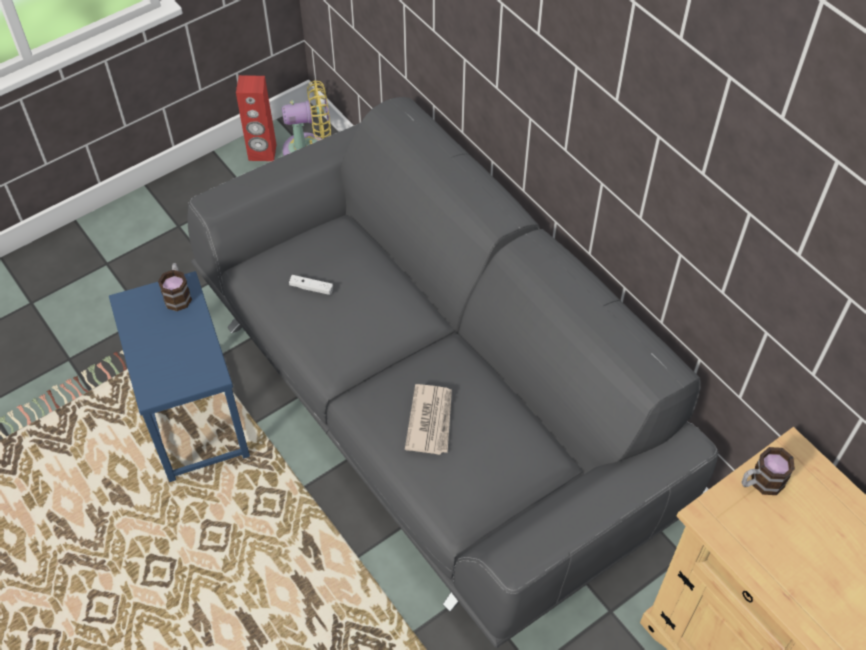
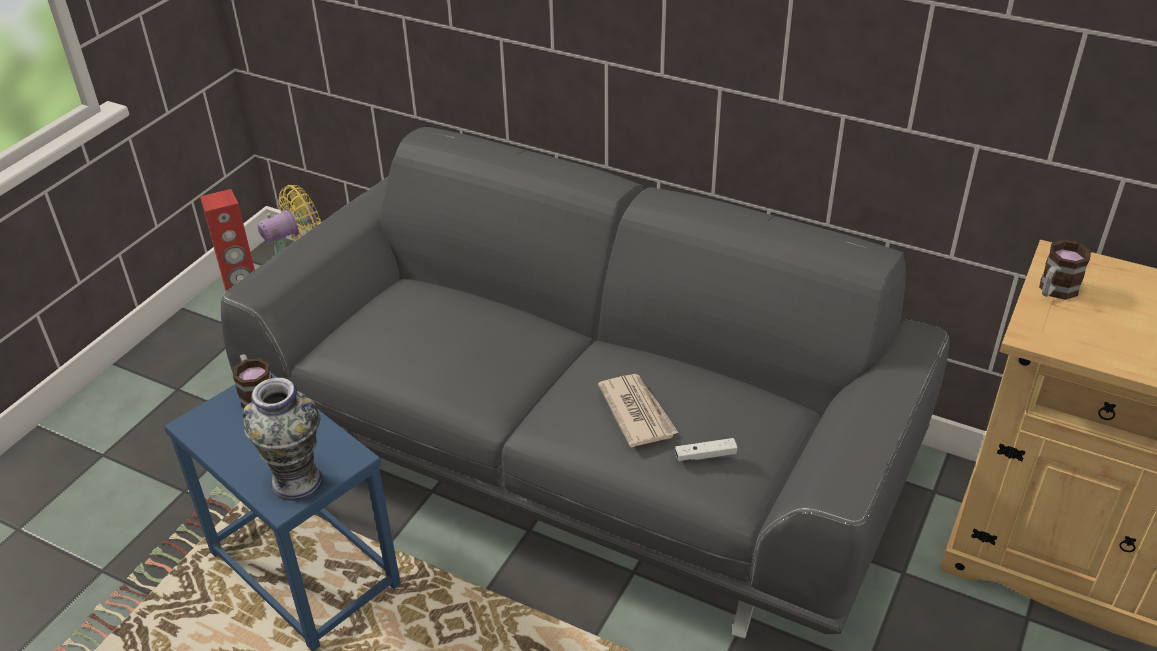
camera: 25 degrees left, 15 degrees down
white game controller [289,275,333,295] -> white game controller moved to [675,438,738,461]
none -> vase [243,377,323,501]

